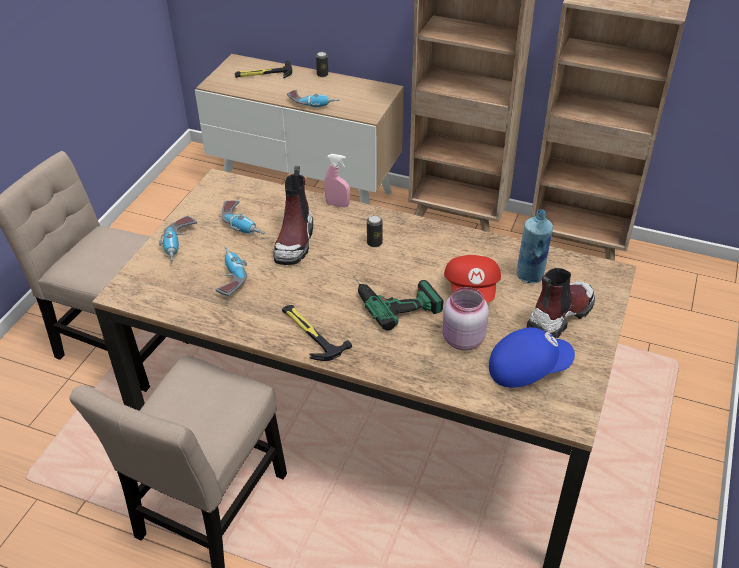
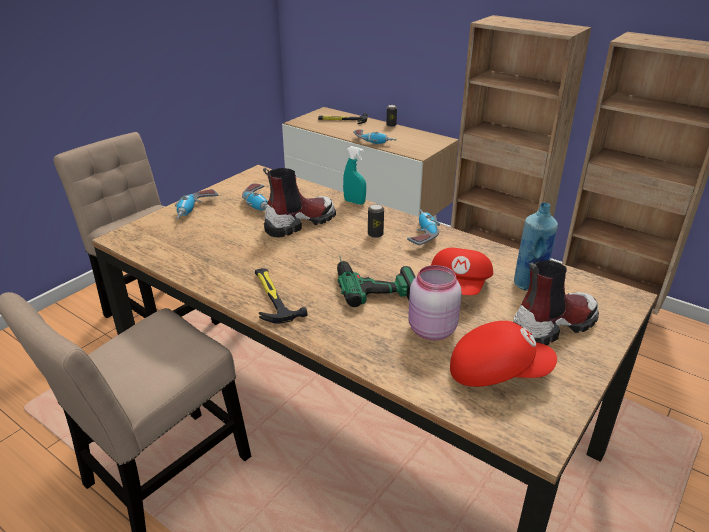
camera: 15 degrees right, 10 degrees down
power drill [215,247,247,296] -> power drill moved to [407,209,440,245]
boot [273,166,313,265] -> boot turned 150 degrees counterclockwise [263,168,336,237]
pink spray bottle [324,154,350,208] -> turquoise spray bottle [343,146,366,205]
blue cap [489,327,575,388] -> red cap [450,321,557,387]

